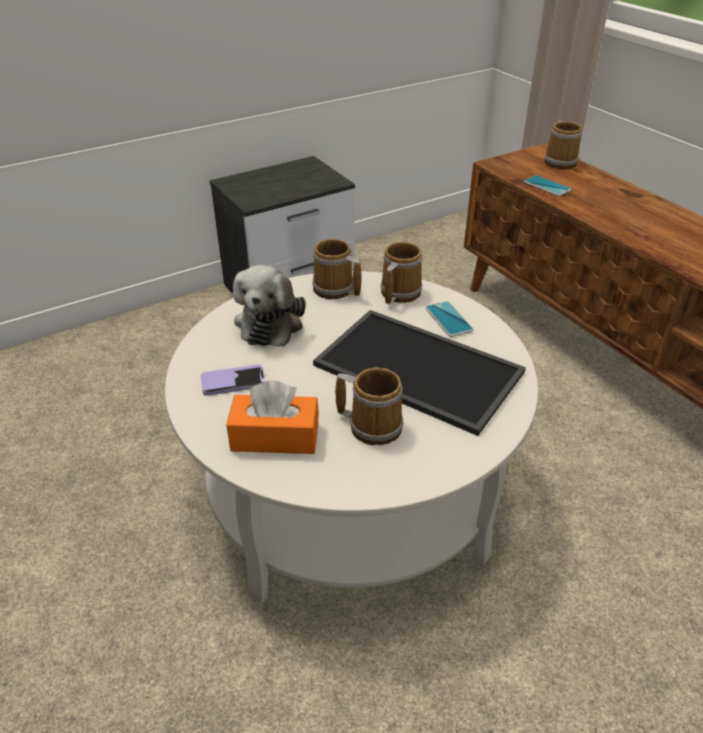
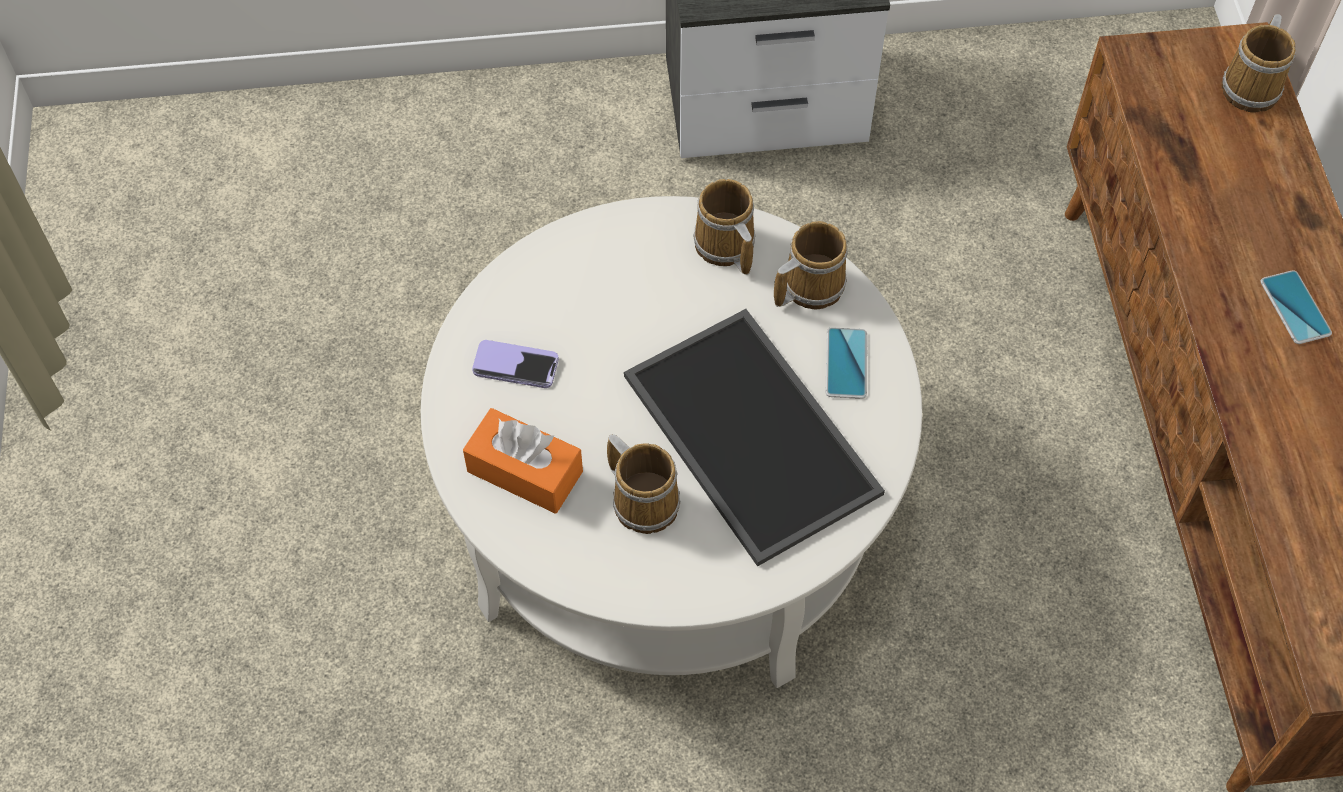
camera: 25 degrees right, 20 degrees up
plush toy [233,265,306,346] -> none
phone [524,175,571,196] -> phone moved to [1261,270,1332,344]

